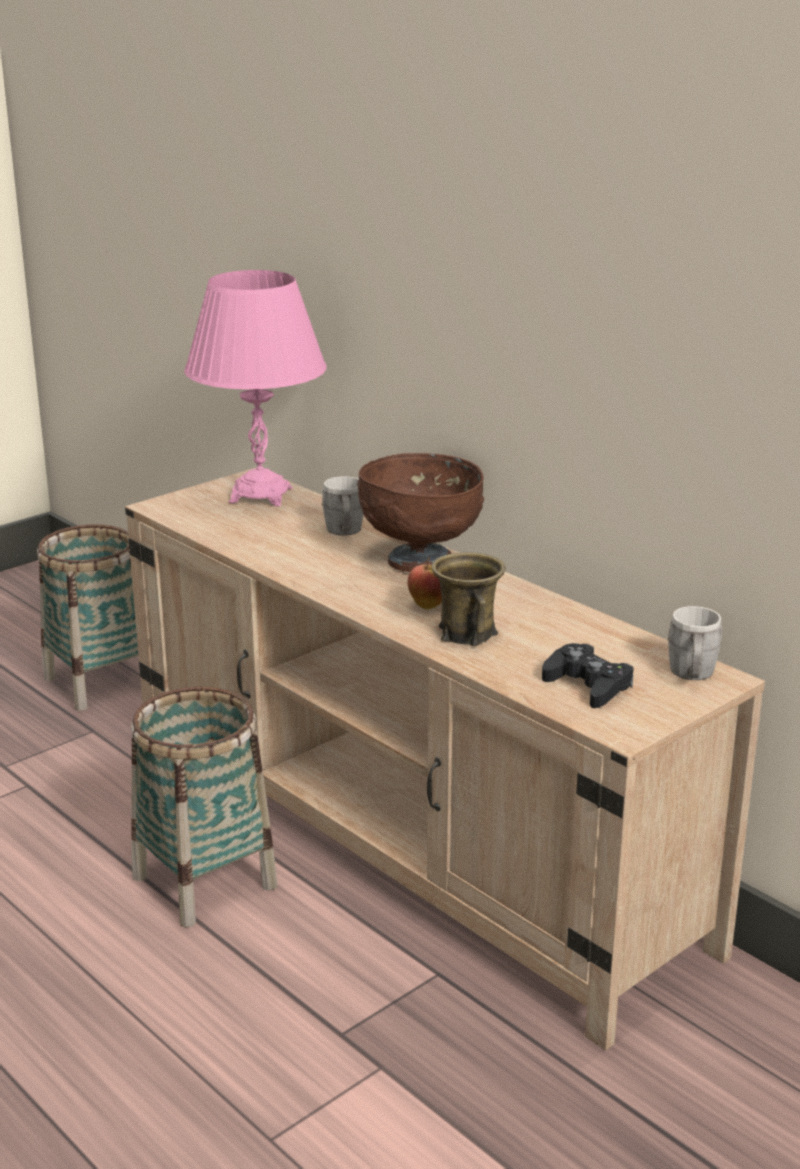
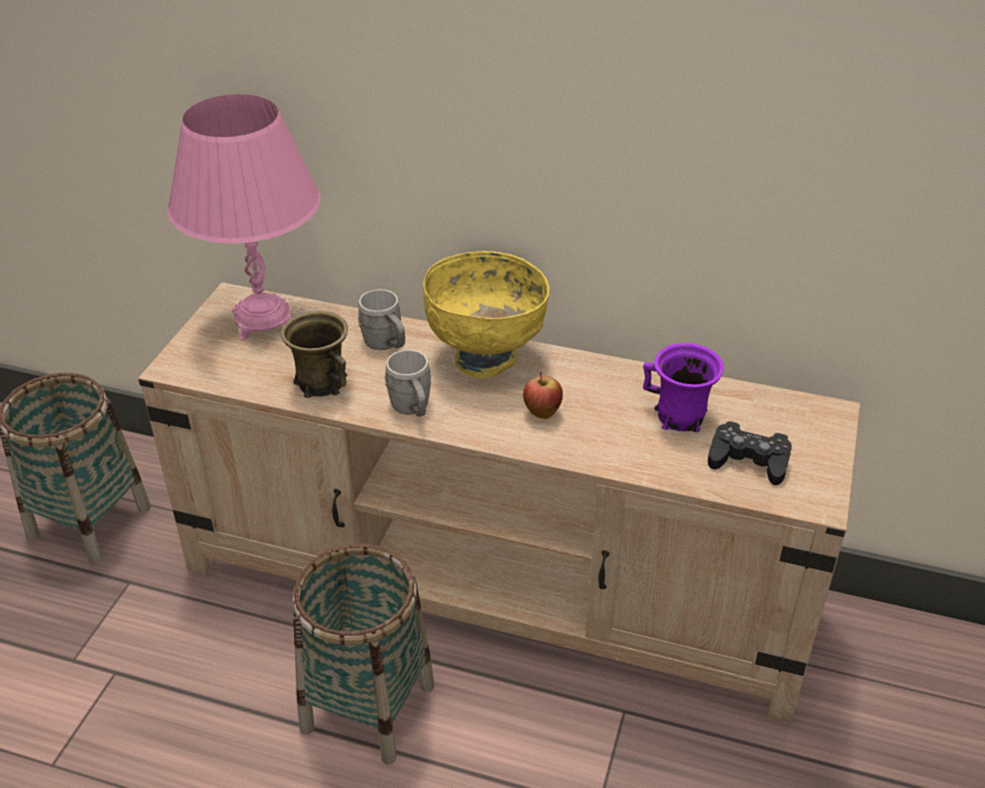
camera: 30 degrees left, 15 degrees up
brown bowl [358,453,484,572] -> yellow bowl [423,251,550,378]
brown mug [431,552,506,646] -> brown mug moved to [281,311,348,398]
grey mug [667,606,722,680] -> grey mug moved to [384,350,431,417]
none -> purple mug [643,343,724,432]

